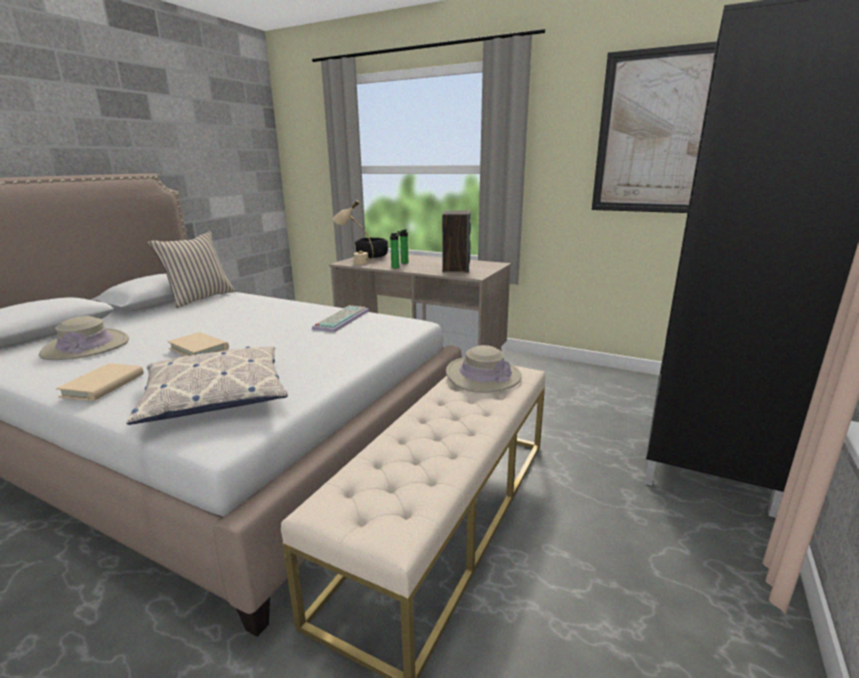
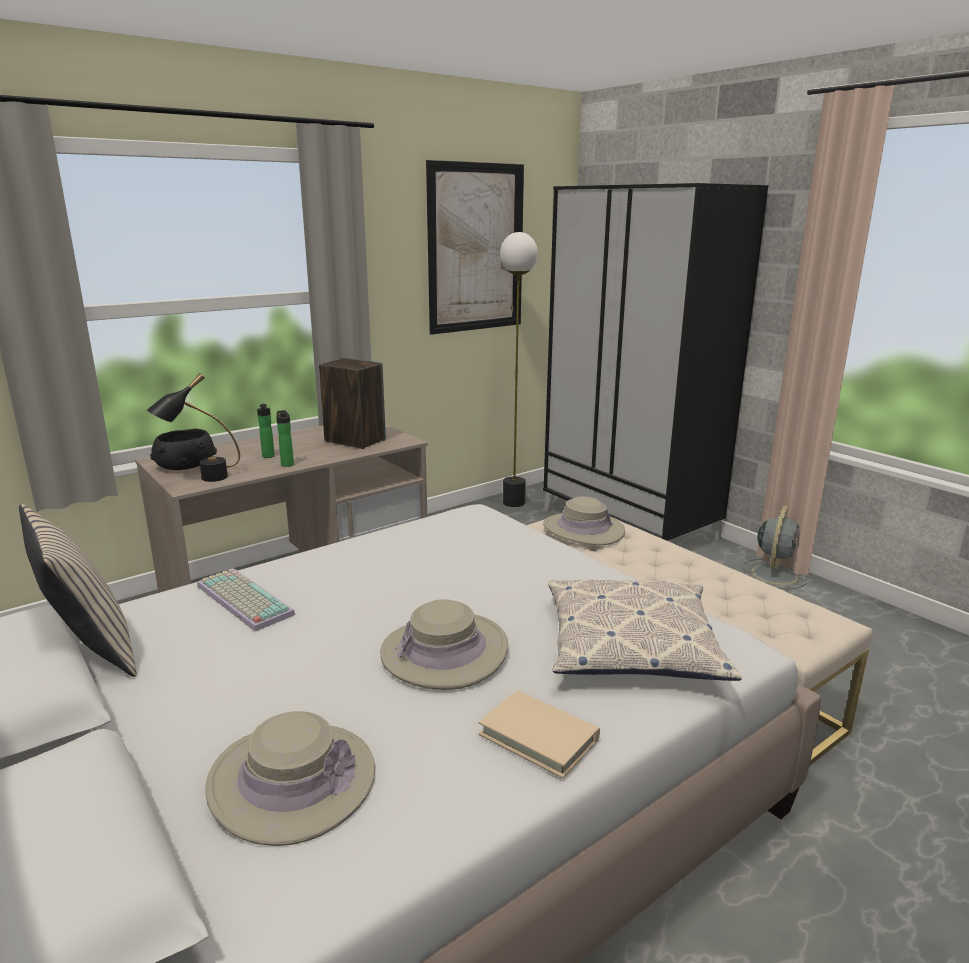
camera: 65 degrees left, 0 degrees up
beige book [167,332,229,356] -> beige hat [380,599,508,690]
keyboard [312,305,369,332] -> keyboard moved to [197,568,295,631]
beige table lamp [333,200,374,265] -> black table lamp [147,373,240,482]
none -> floor lamp [500,232,538,507]
none -> grey fan [743,505,808,589]

